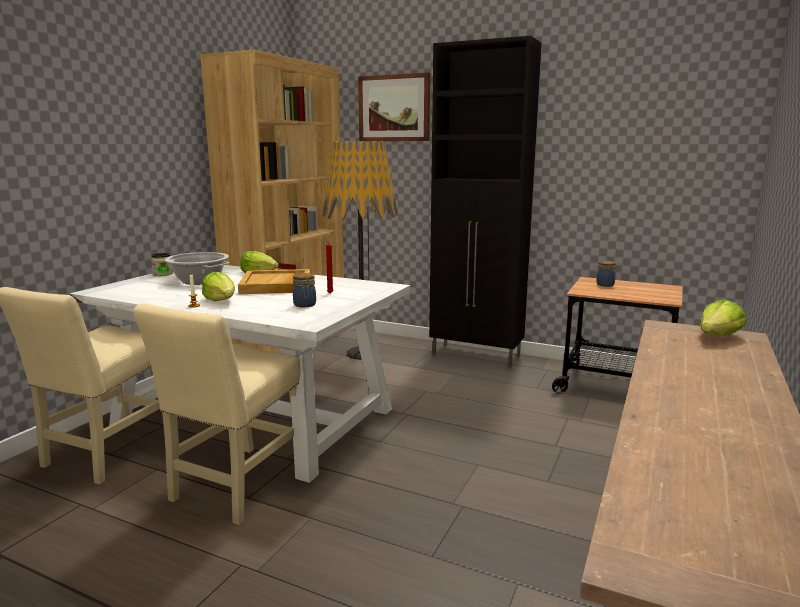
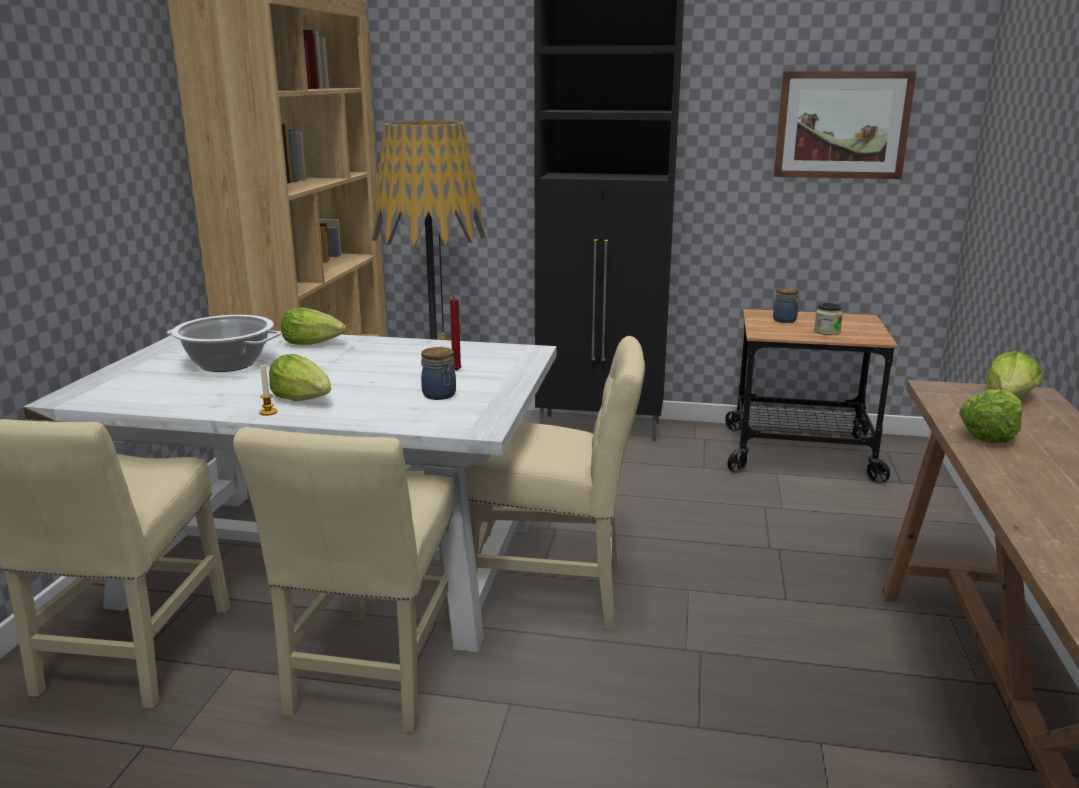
camera: 15 degrees left, 5 degrees up
jar [151,253,173,276] -> jar moved to [814,303,843,335]
beige tray [238,269,311,294] -> none
picture [358,73,430,141] -> picture moved to [774,71,917,179]
none -> beige chair [465,336,645,630]
none -> lettuce [959,390,1023,443]

